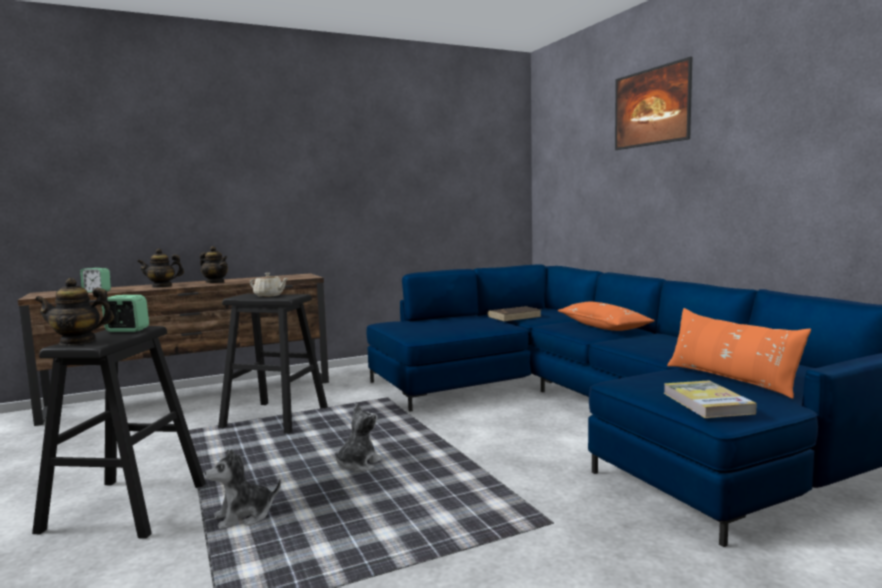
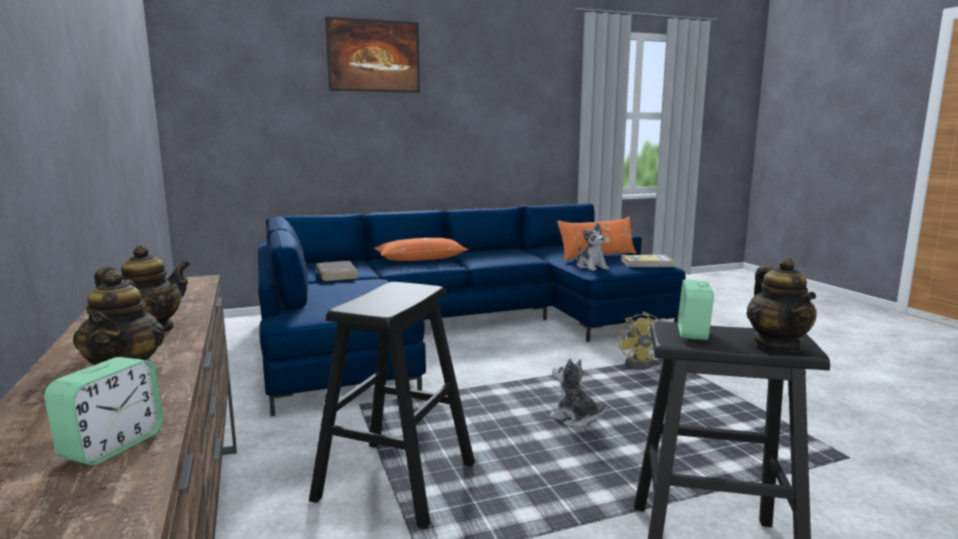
camera: 85 degrees left, 5 degrees up
plush toy [205,449,281,529] -> plush toy moved to [577,223,609,271]
beige teapot [250,273,288,297] -> none
none -> yellow fan [618,312,660,370]

